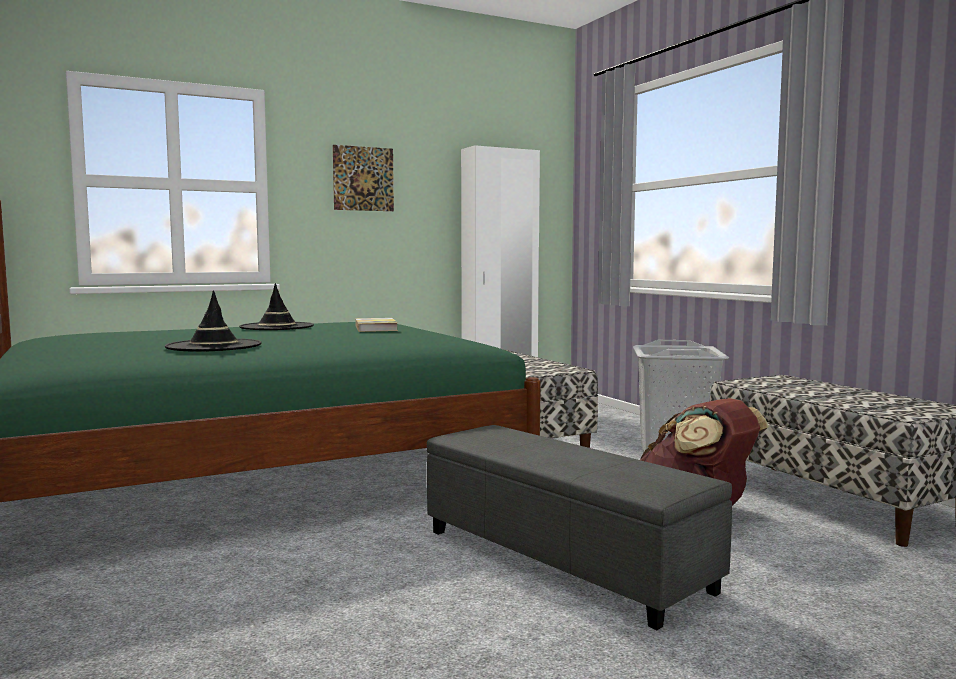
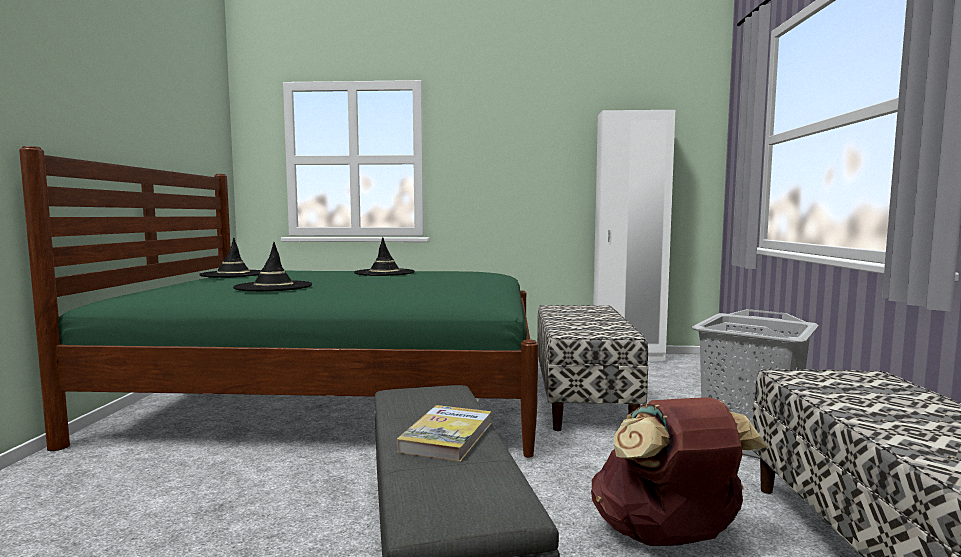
camera: 30 degrees right, 0 degrees up
picture [333,145,394,211] -> none
book [355,318,398,332] -> book moved to [397,405,492,462]
none -> black hat [199,238,261,278]

